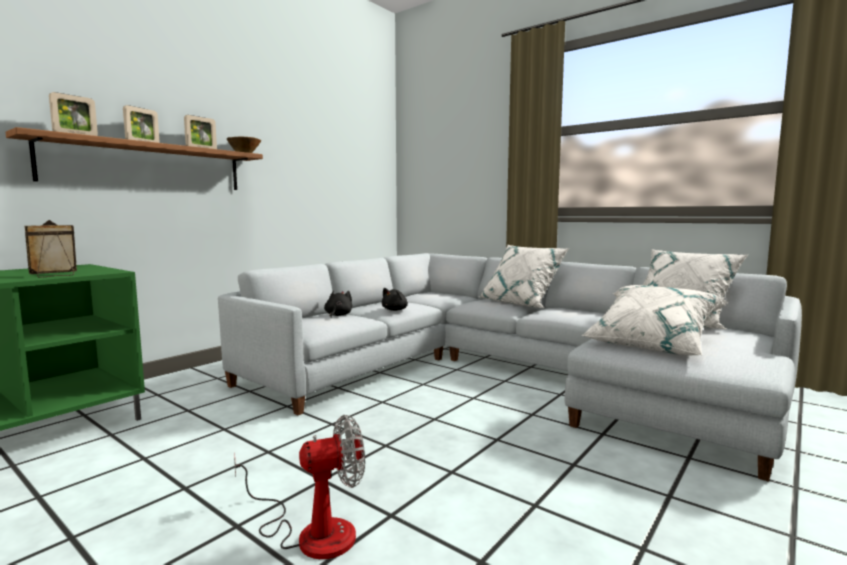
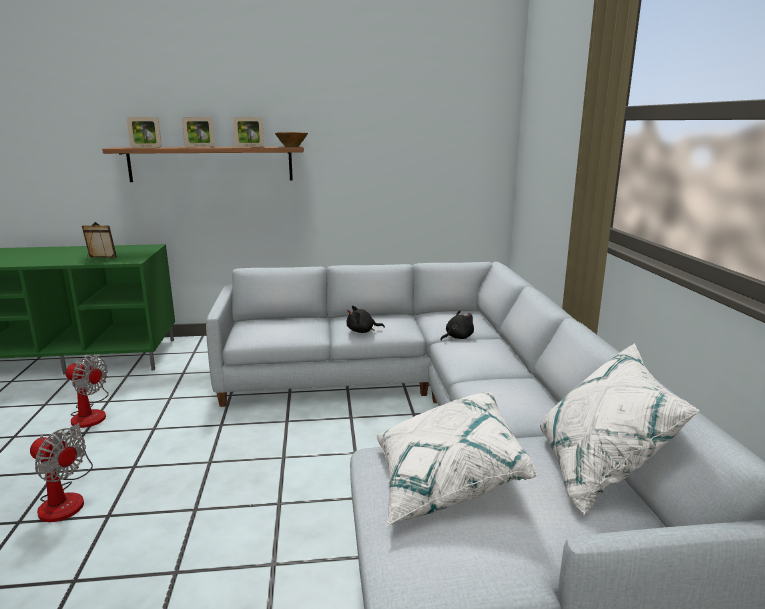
camera: 45 degrees right, 10 degrees up
black plush toy [324,291,352,318] -> black plush toy moved to [440,310,474,340]
white pillow [479,245,570,308] -> none
none -> fan [65,355,109,428]

